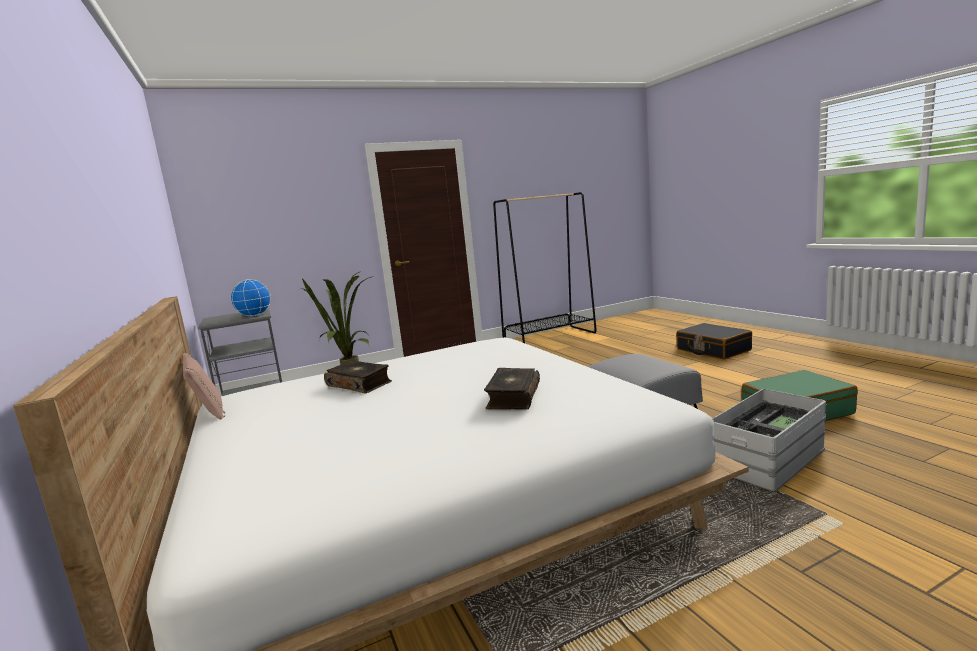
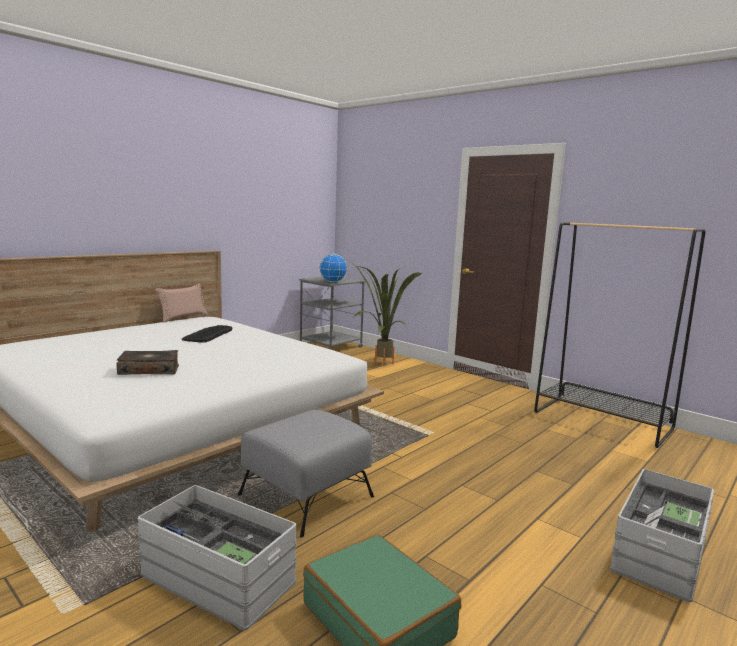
camera: 65 degrees right, 0 degrees up
book [324,360,392,393] -> keyboard [182,325,233,343]
black suitcase [676,323,752,360] -> grey storage box [609,469,714,602]

